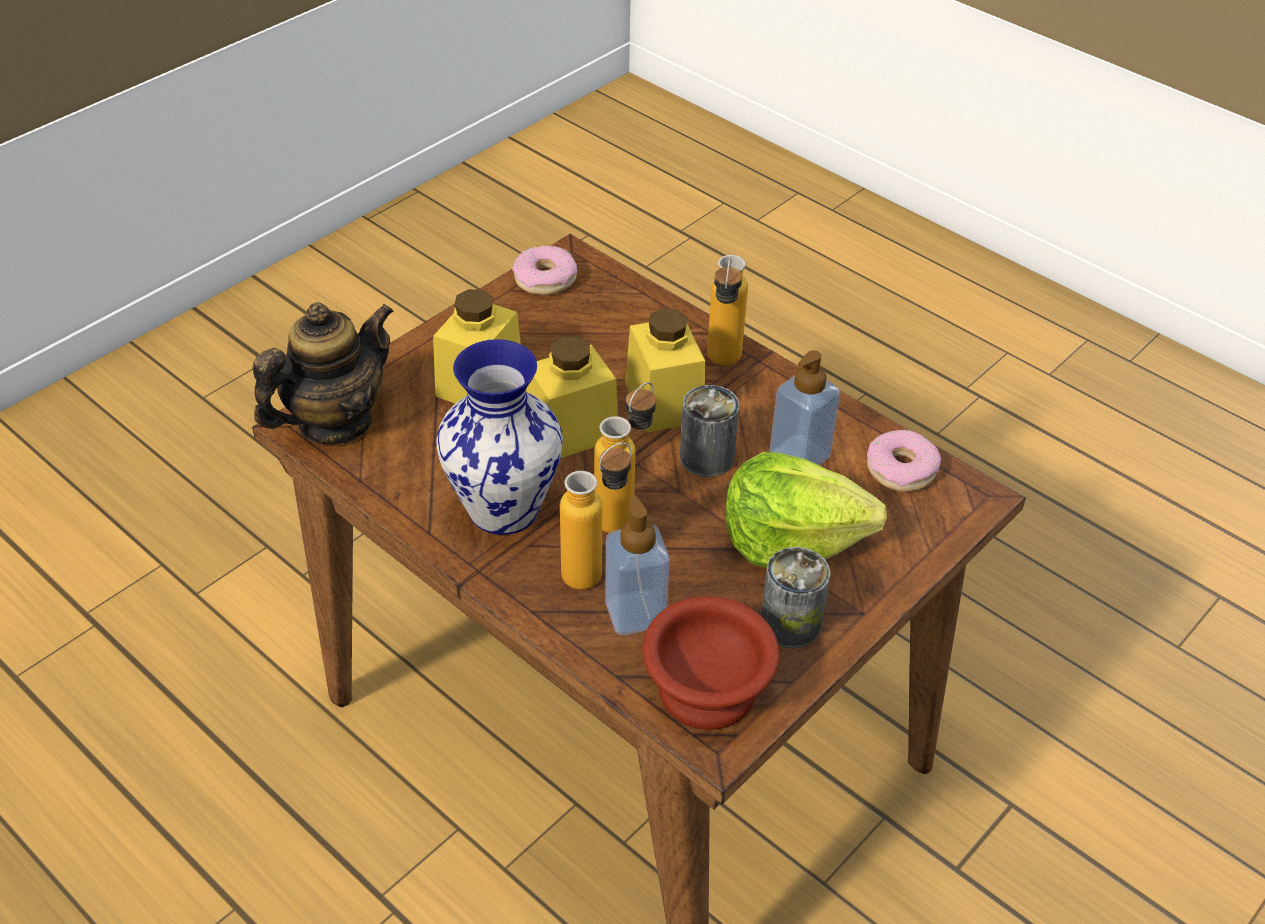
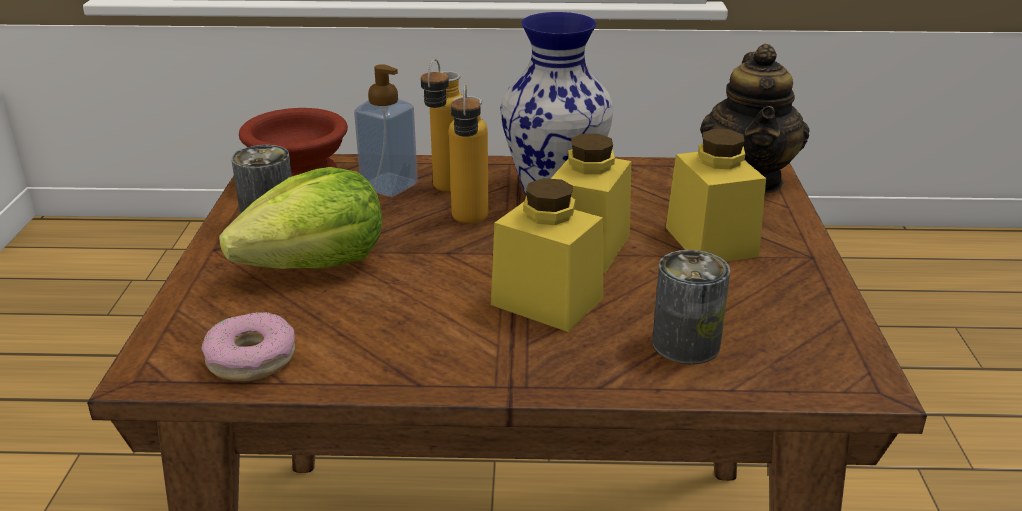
camera: 140 degrees right, 15 degrees down
donut [512,246,577,295] -> none
can [680,385,739,477] -> can moved to [652,250,730,364]
bottle [707,255,748,366] -> none
soap dispenser [769,350,841,465] -> none

